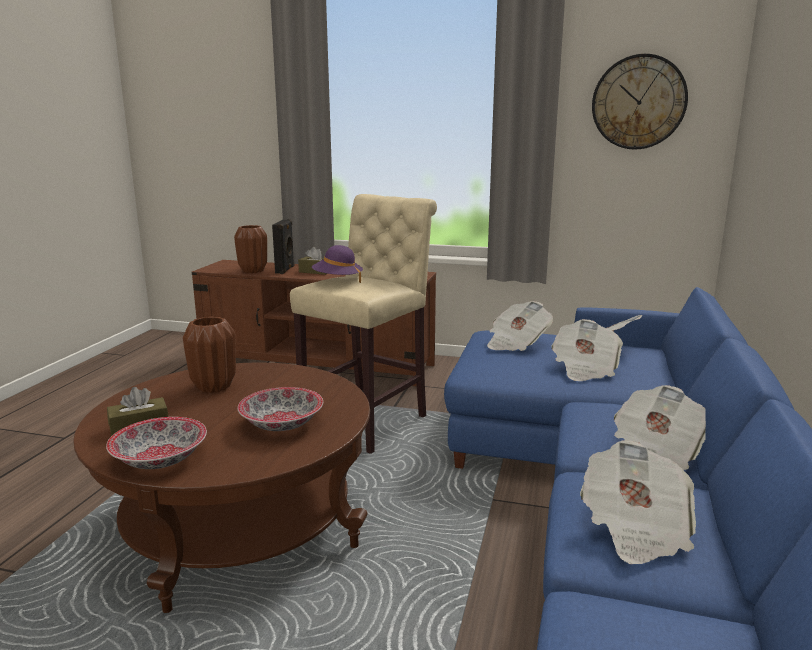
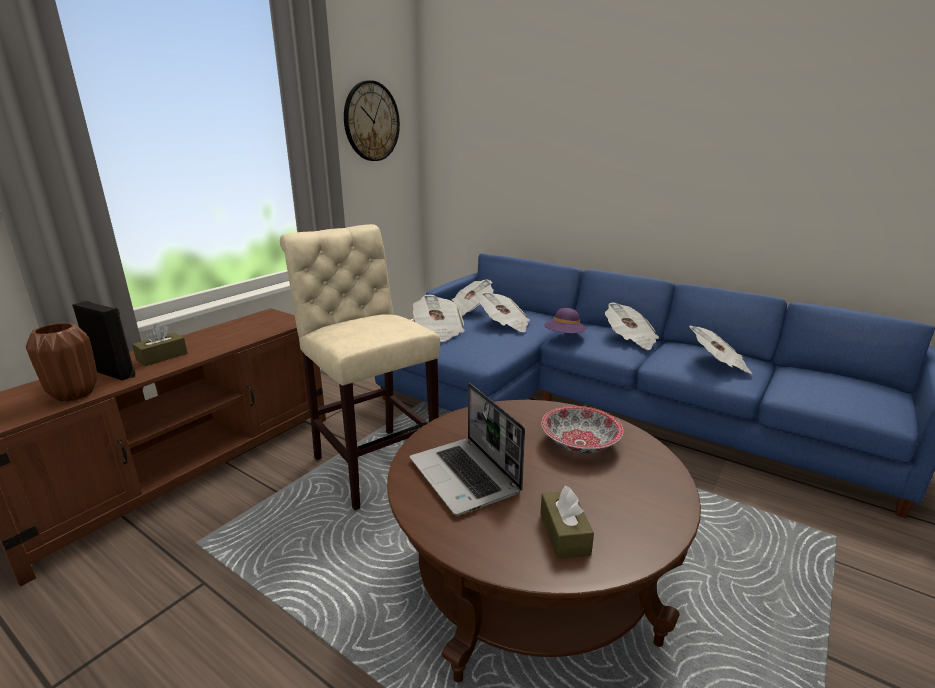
camera: 70 degrees left, 5 degrees up
bowl [106,417,207,469] -> none
brown vase [183,317,236,393] -> laptop [410,383,525,515]
purple hat [312,245,363,283] -> purple hat moved to [544,308,587,333]

